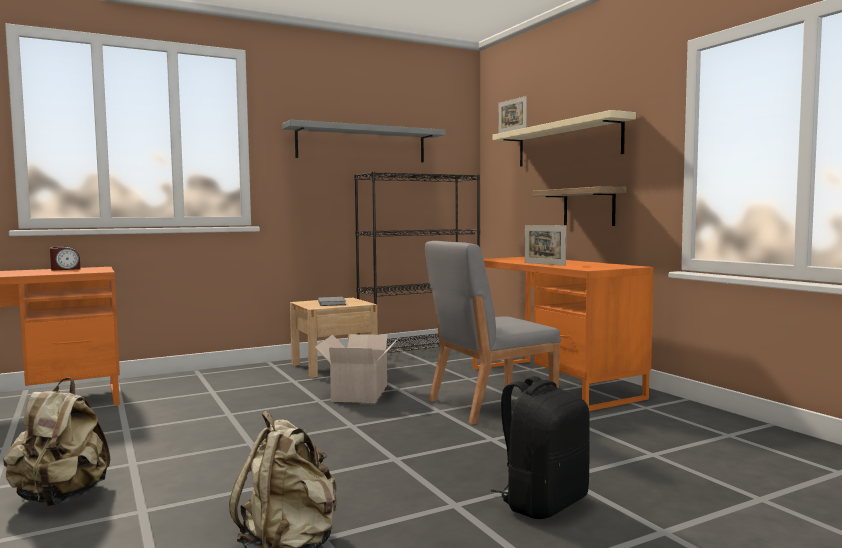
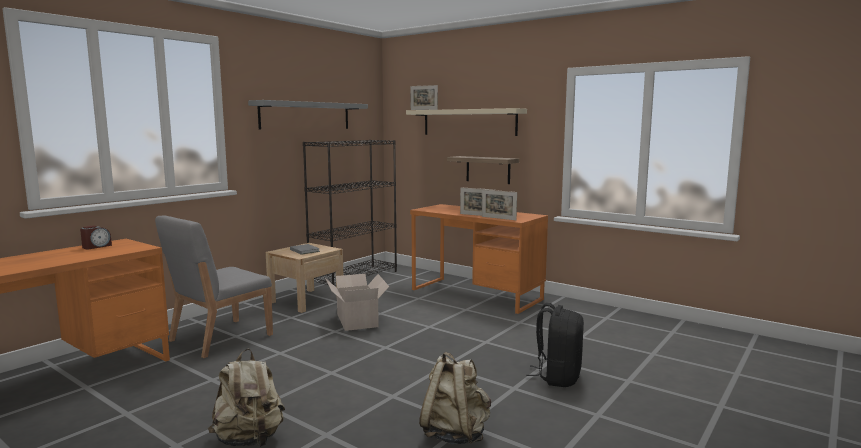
camera: 25 degrees left, 5 degrees up
grey chair [425,241,561,424] -> grey chair moved to [155,215,273,358]
none -> picture frame [482,189,517,220]

